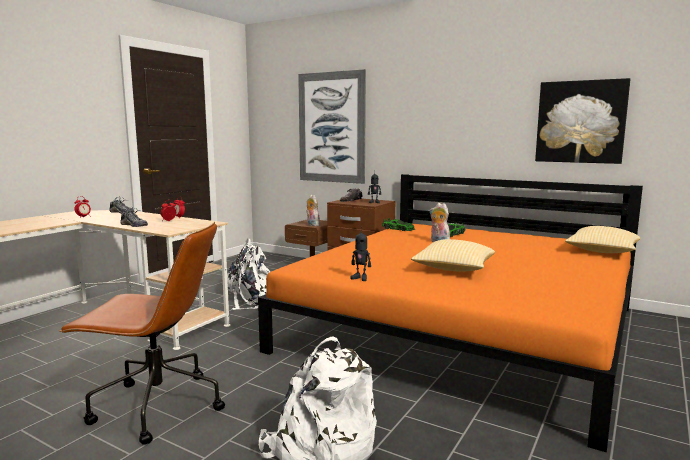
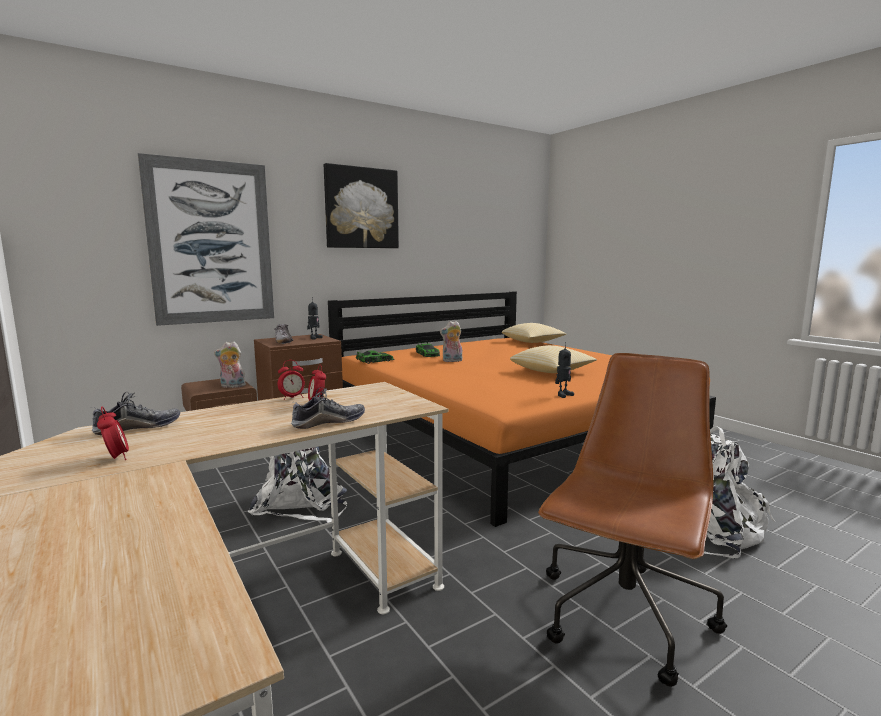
camera: 65 degrees left, 0 degrees up
picture [535,78,630,164] -> picture moved to [324,163,399,248]

